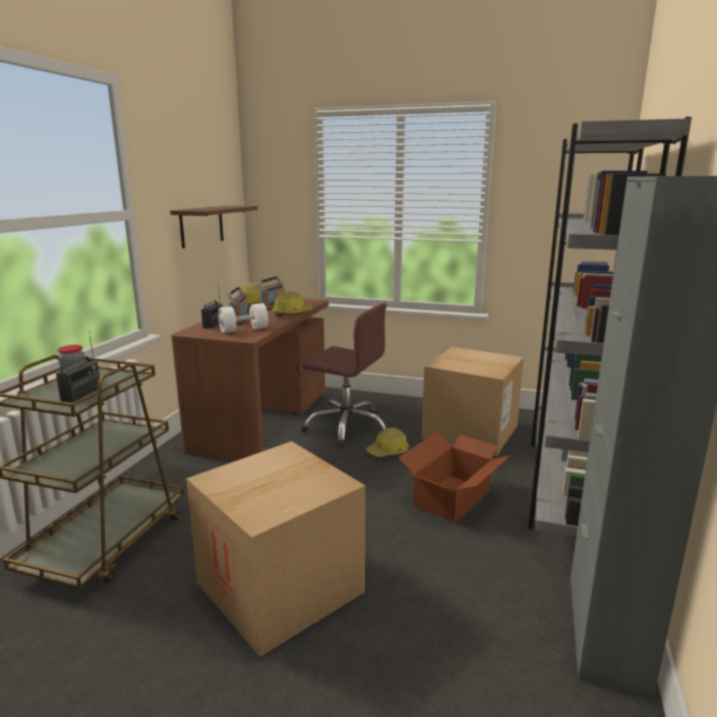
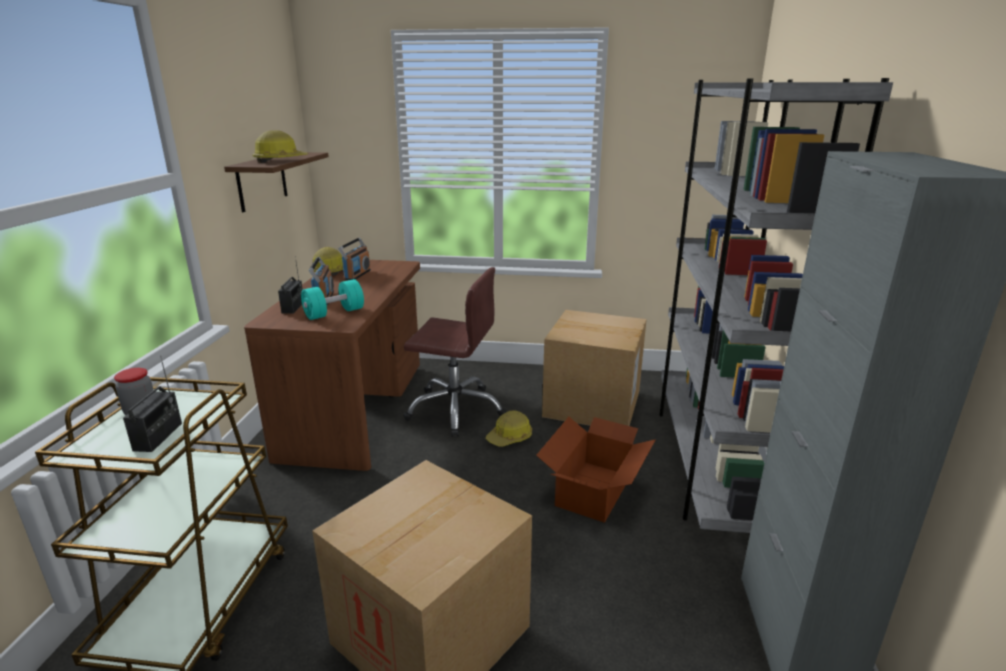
camera: 10 degrees left, 5 degrees up
white dumbbell [218,303,268,333] -> turquoise dumbbell [301,279,364,320]
hard hat [272,291,313,316] -> hard hat moved to [252,130,309,163]

